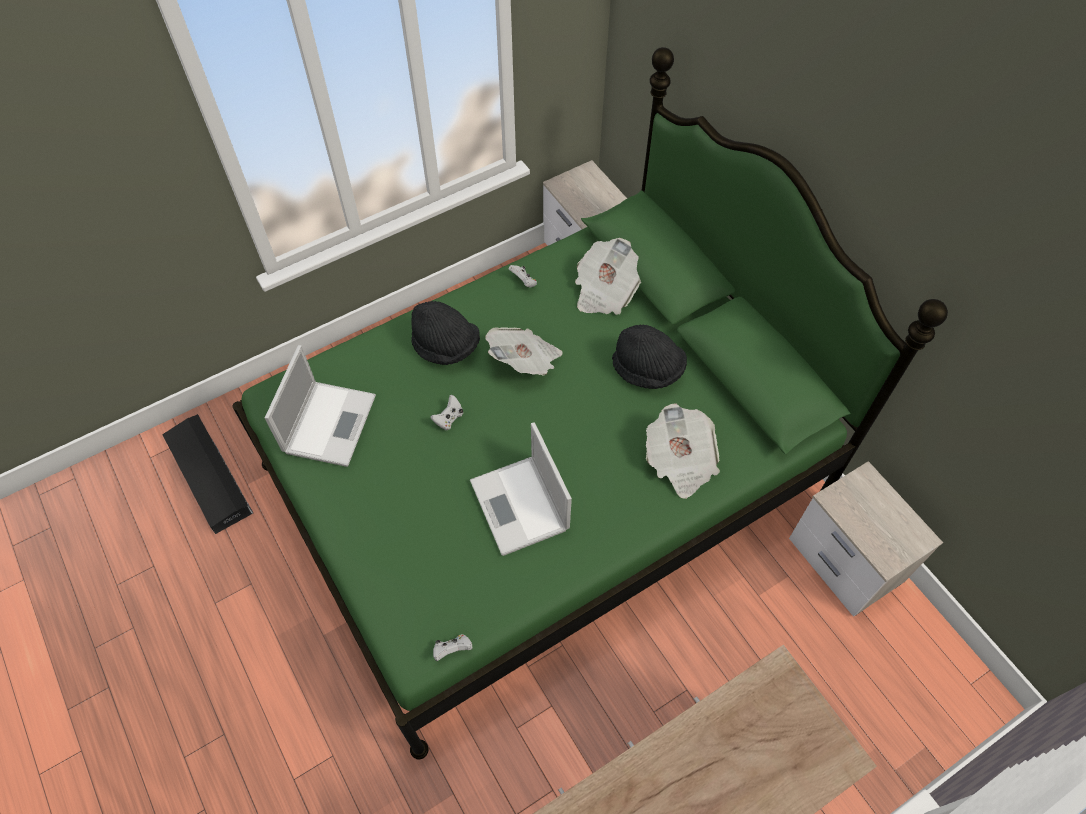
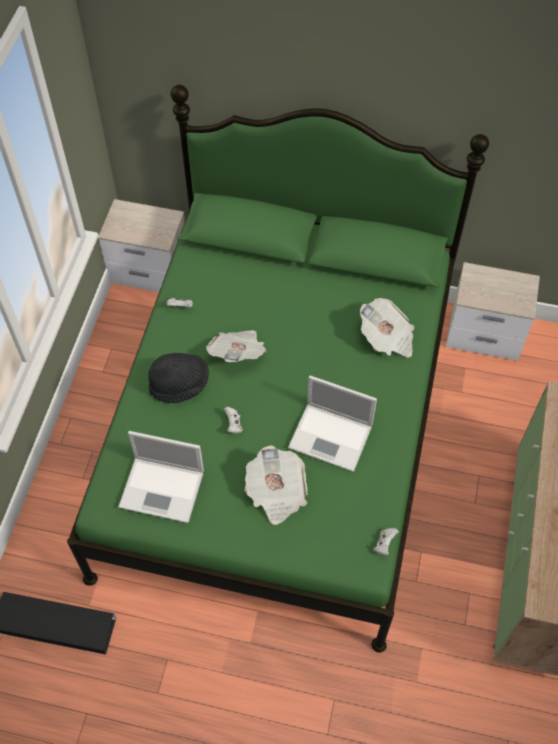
camera: 45 degrees left, 0 degrees up
laptop [265,345,376,467] -> laptop turned 135 degrees clockwise [118,431,204,523]
newspaper [575,238,641,315] -> newspaper moved to [245,445,307,525]
black hat [612,324,687,389] -> none

